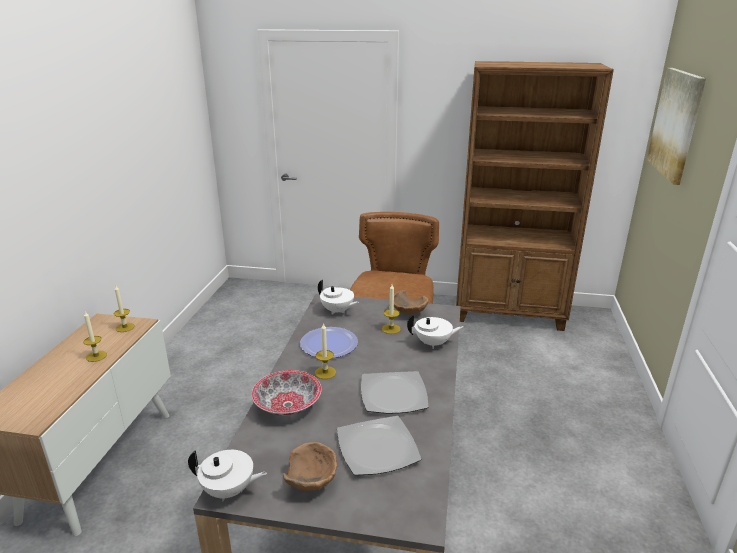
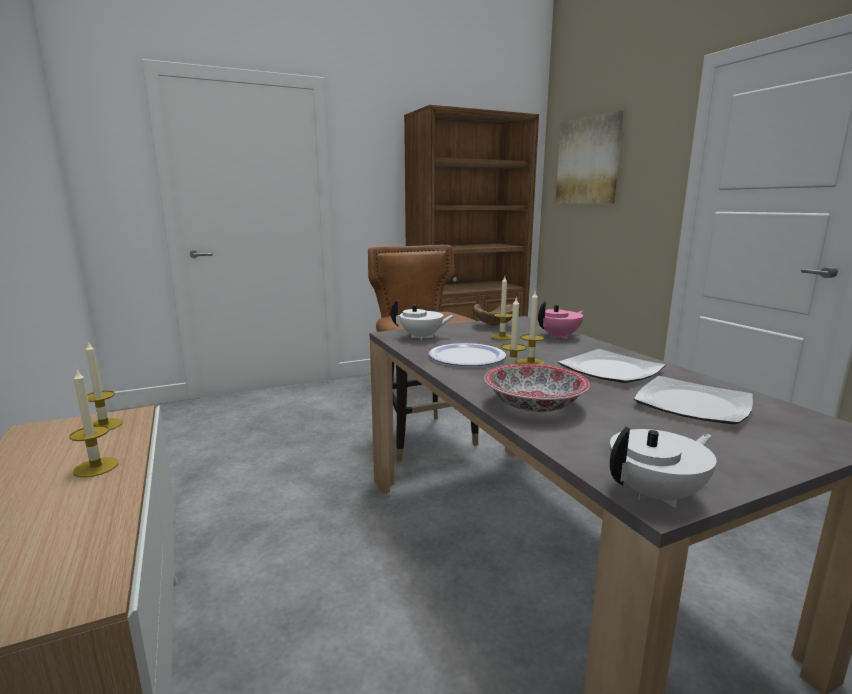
camera: 35 degrees left, 10 degrees down
brown bowl [283,442,338,491] -> none
white teapot [407,314,463,349] -> pink teapot [538,301,583,339]
none -> candle [517,291,545,365]

